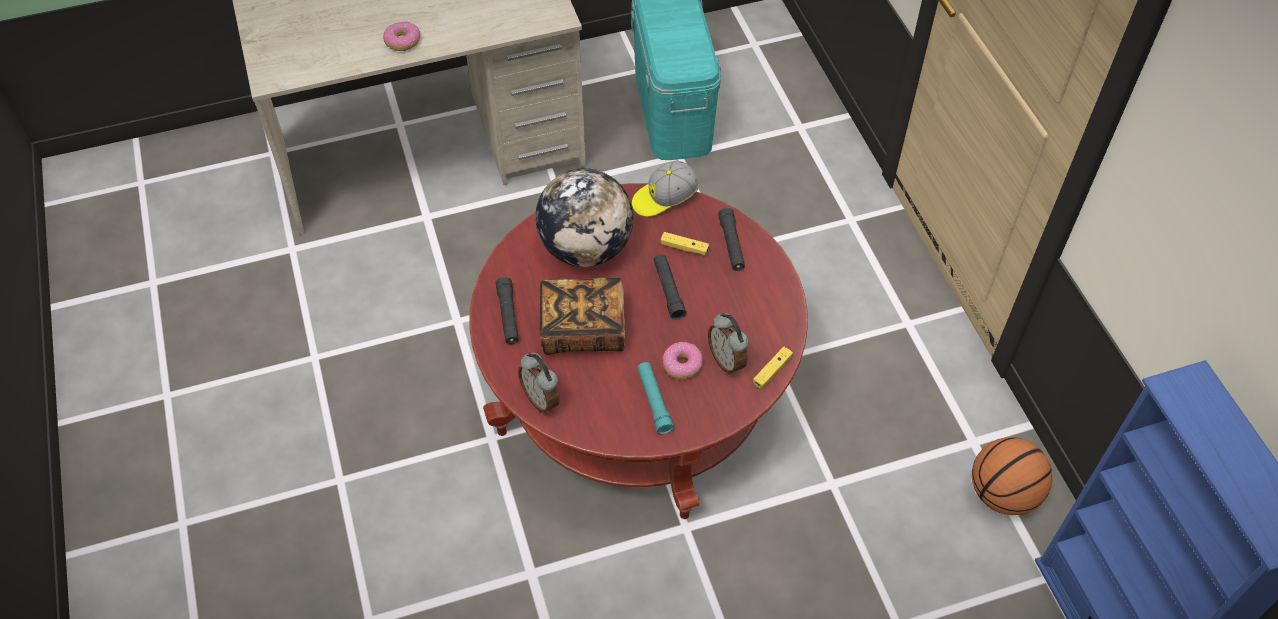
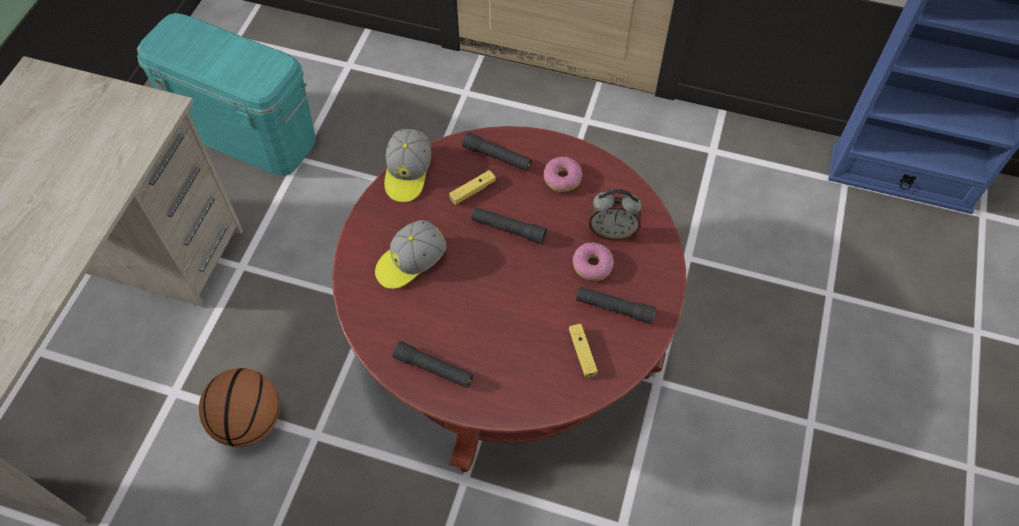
camera: 55 degrees left, 5 degrees up
donut [383,22,420,51] -> donut moved to [543,157,583,192]
alarm clock [518,353,560,413] -> none
globe [535,168,633,267] -> cap [375,220,446,289]
book [539,277,625,355] -> none
turquoise flashlight [637,362,674,434] -> black flashlight [576,287,657,325]
yellow game controller [753,346,793,389] -> yellow game controller moved to [569,324,598,378]
basketball [972,437,1052,515] -> basketball moved to [199,368,280,447]

